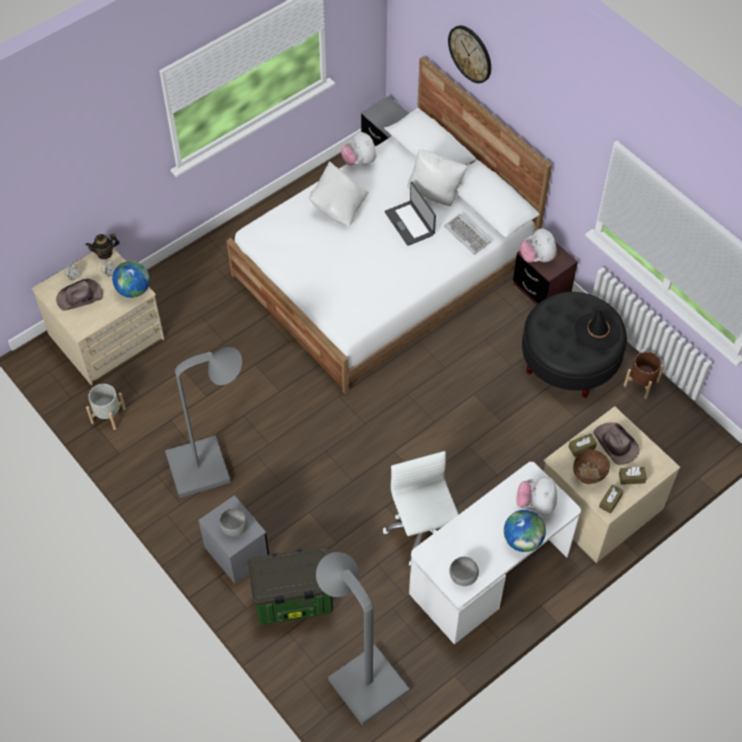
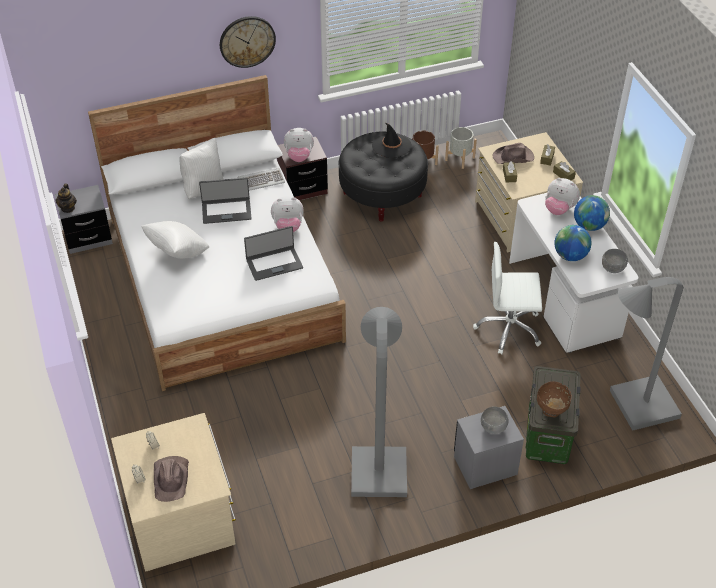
camera: 70 degrees left, 10 degrees down
teapot [86,234,120,259] -> teapot moved to [55,184,77,213]
grey planter [86,384,126,430] -> grey planter moved to [445,127,477,169]
globe [112,261,150,298] -> globe moved to [554,225,591,261]
plush toy [341,131,376,166] -> plush toy moved to [271,196,304,232]
wall clock [448,25,491,83] -> wall clock moved to [220,16,276,68]
brown bowl [573,449,610,484] -> brown bowl moved to [537,381,572,417]
none -> laptop [244,226,303,281]

